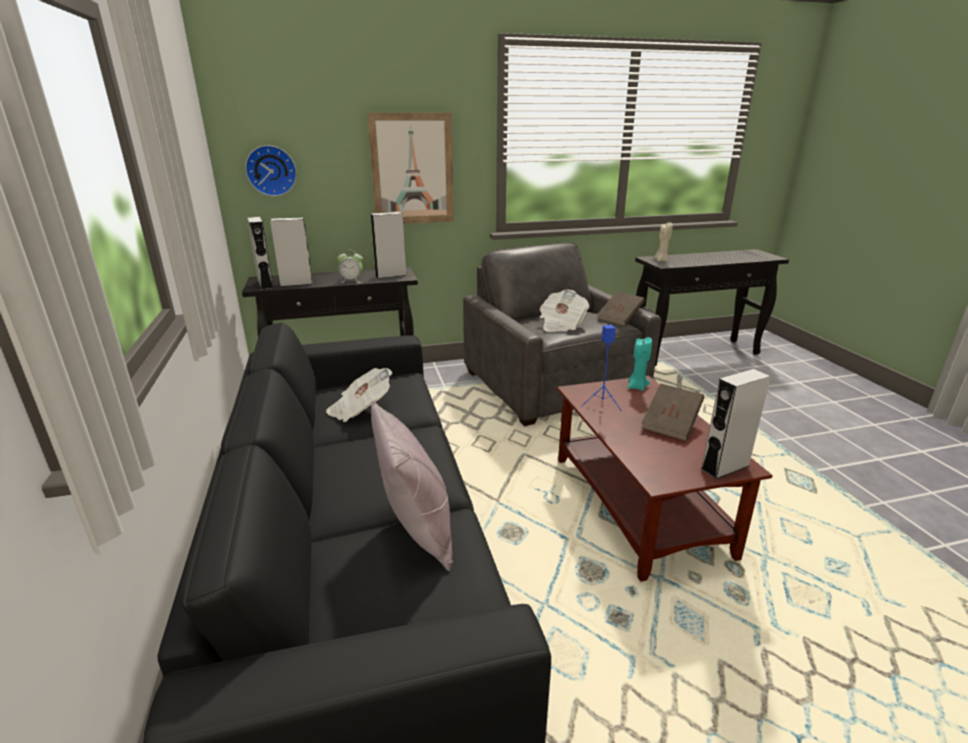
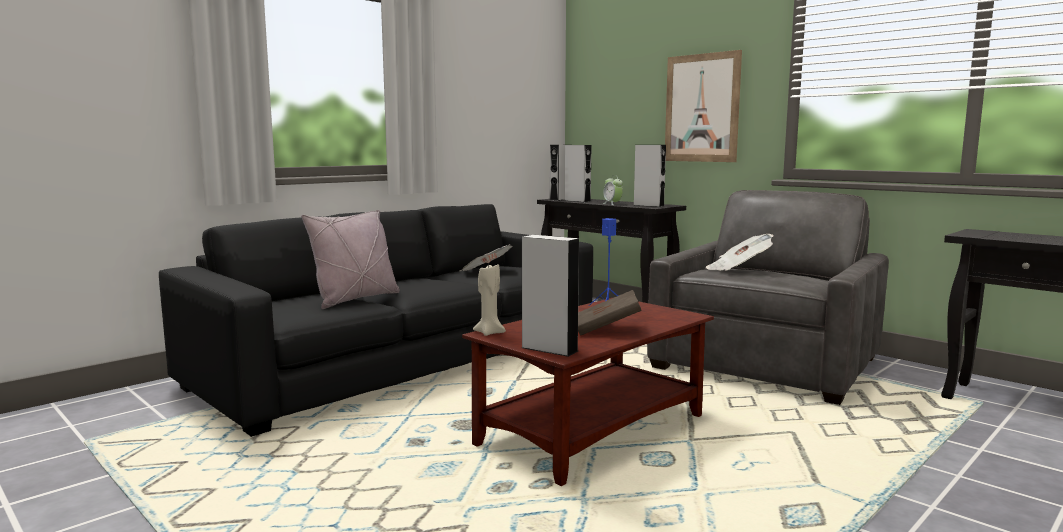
camera: 60 degrees right, 15 degrees down
wall clock [245,145,297,196] -> none
brown book [597,291,645,326] -> none
turquoise candle [628,337,652,391] -> none
beige candle [654,222,673,262] -> beige candle moved to [473,264,506,336]

